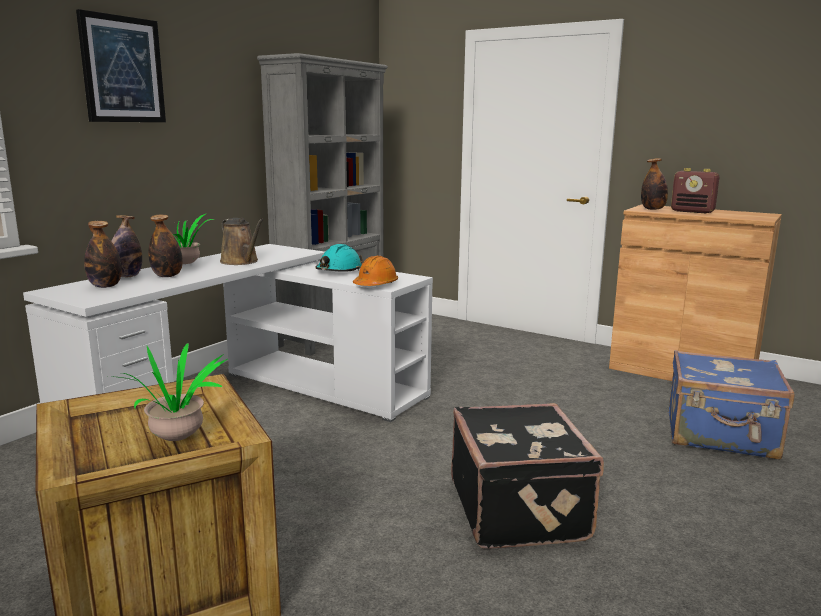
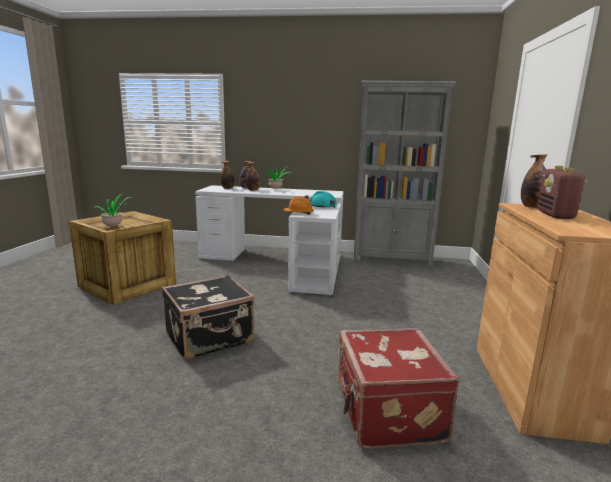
camera: 65 degrees right, 0 degrees up
picture [76,9,166,122] -> none
brown watering can [220,218,264,265] -> none
blue suitcase [668,350,794,459] -> red suitcase [337,328,459,449]

